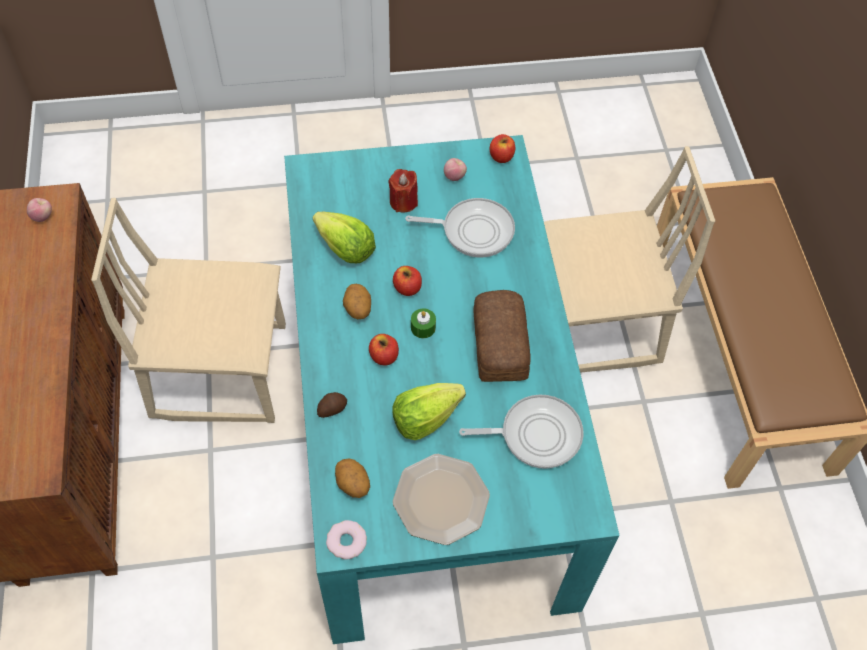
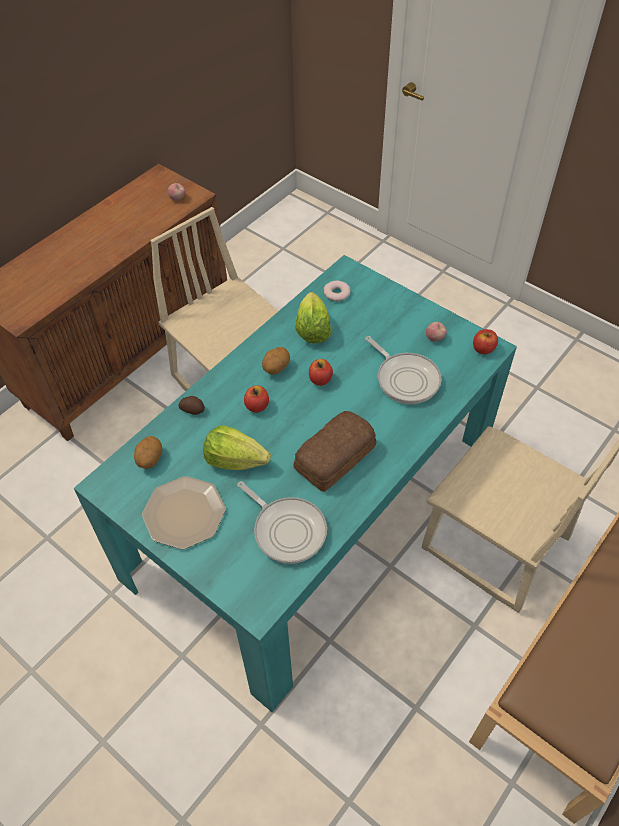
camera: 50 degrees right, 5 degrees down
donut [326,520,367,559] -> donut moved to [324,280,350,301]
red candle [388,169,418,213] -> none
green candle [411,308,436,338] -> none

